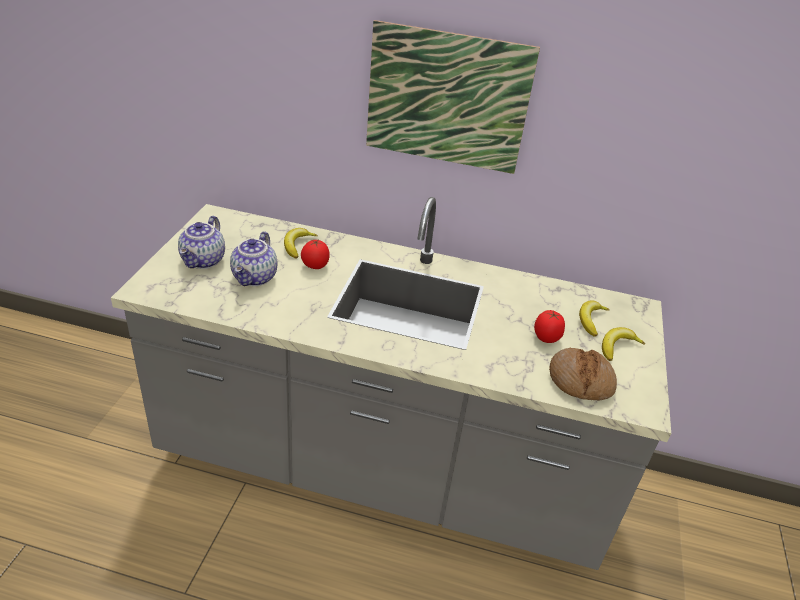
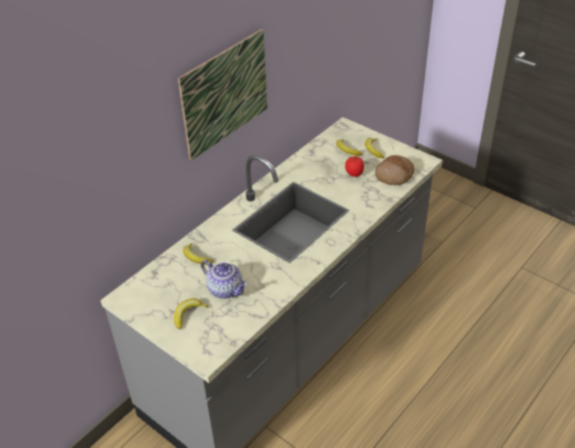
camera: 60 degrees left, 5 degrees up
teapot [178,216,225,269] -> banana [174,298,209,330]
tomato [301,239,330,269] -> none

